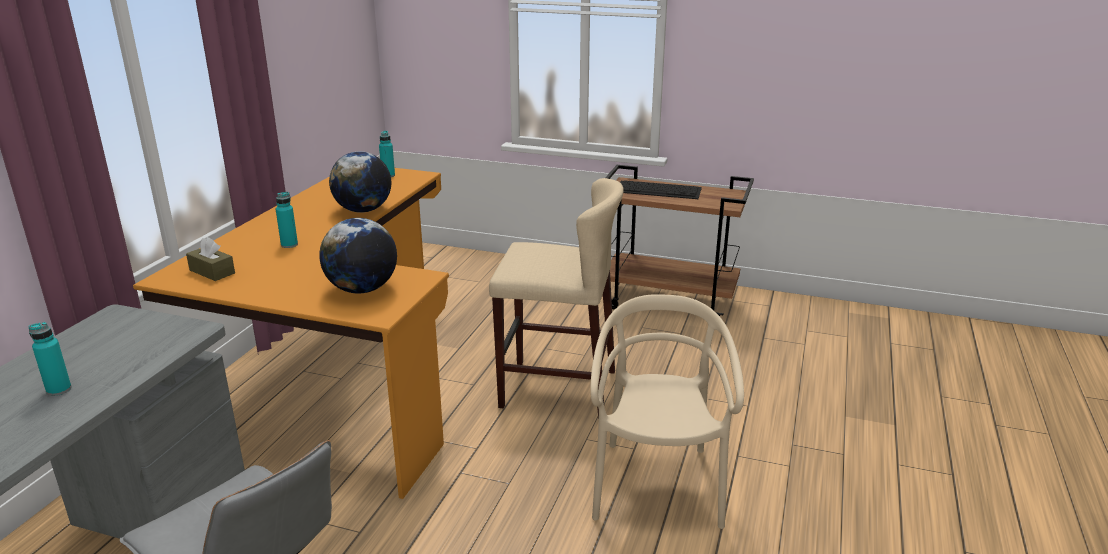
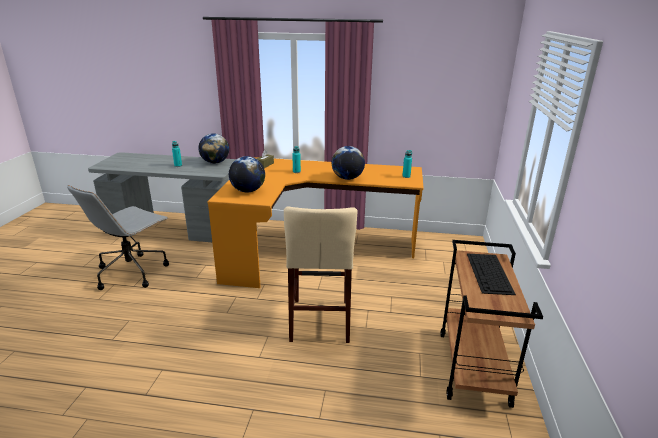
camera: 80 degrees right, 0 degrees up
beige chair [590,294,744,529] -> none
none -> globe [198,133,229,164]

